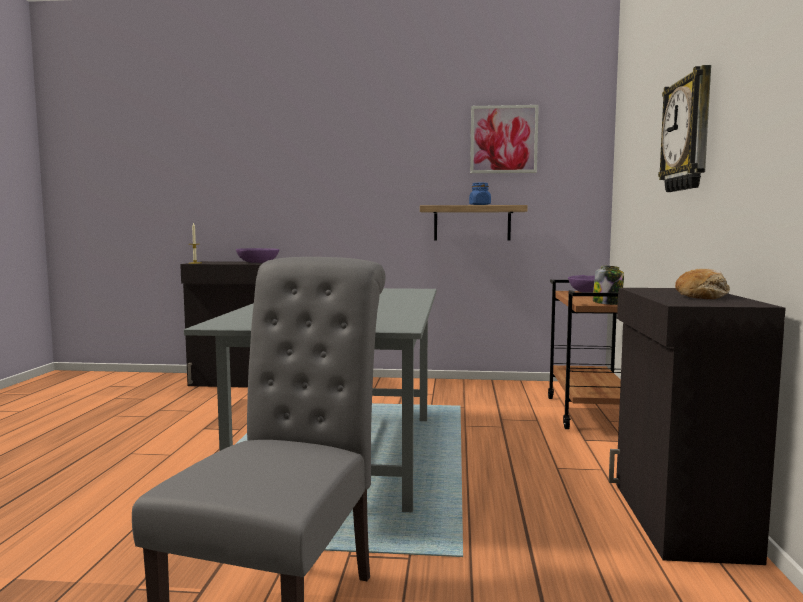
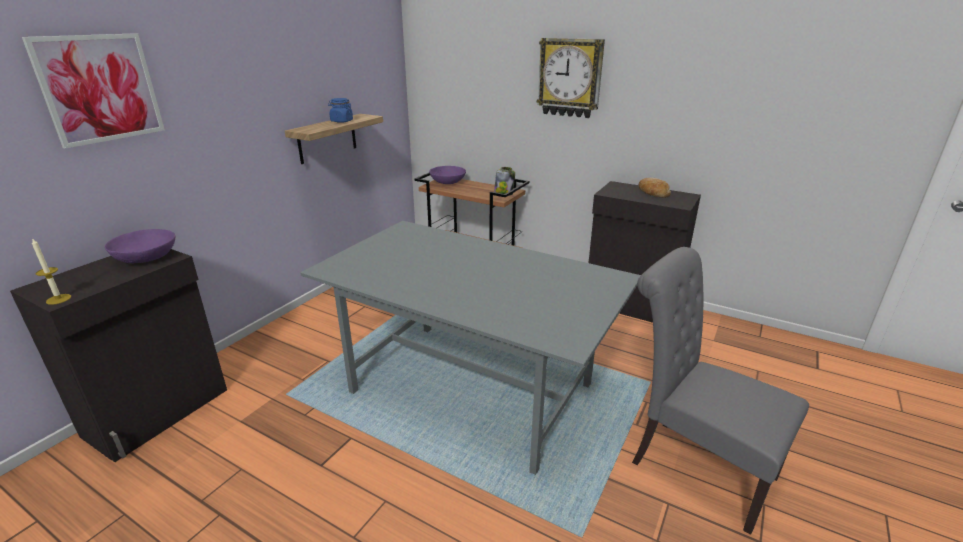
camera: 65 degrees left, 20 degrees up
picture [470,105,539,173] -> picture moved to [22,33,165,149]

